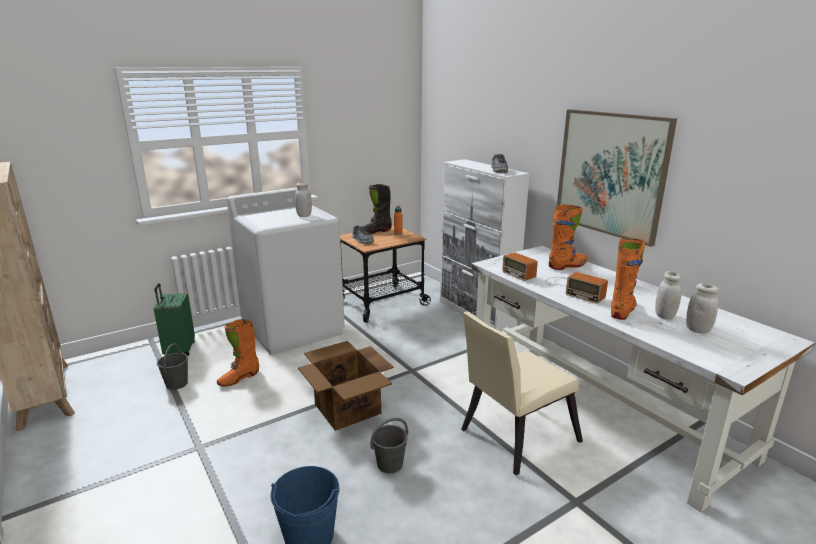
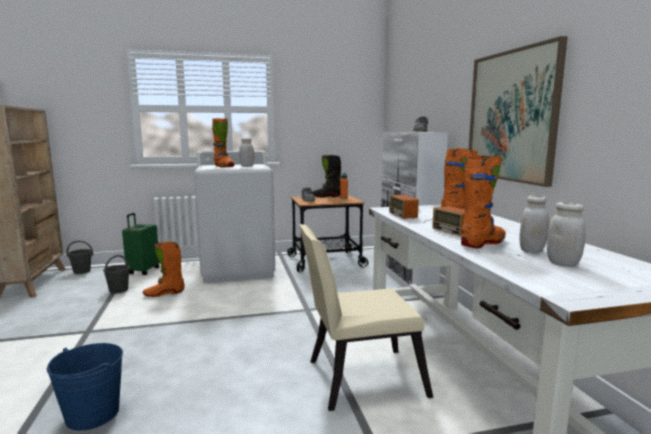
camera: 20 degrees right, 10 degrees down
cardboard box [298,341,394,431] -> none
grey bucket [370,418,408,473] -> grey bucket moved to [66,240,93,274]
none -> orange boot [212,118,234,168]

